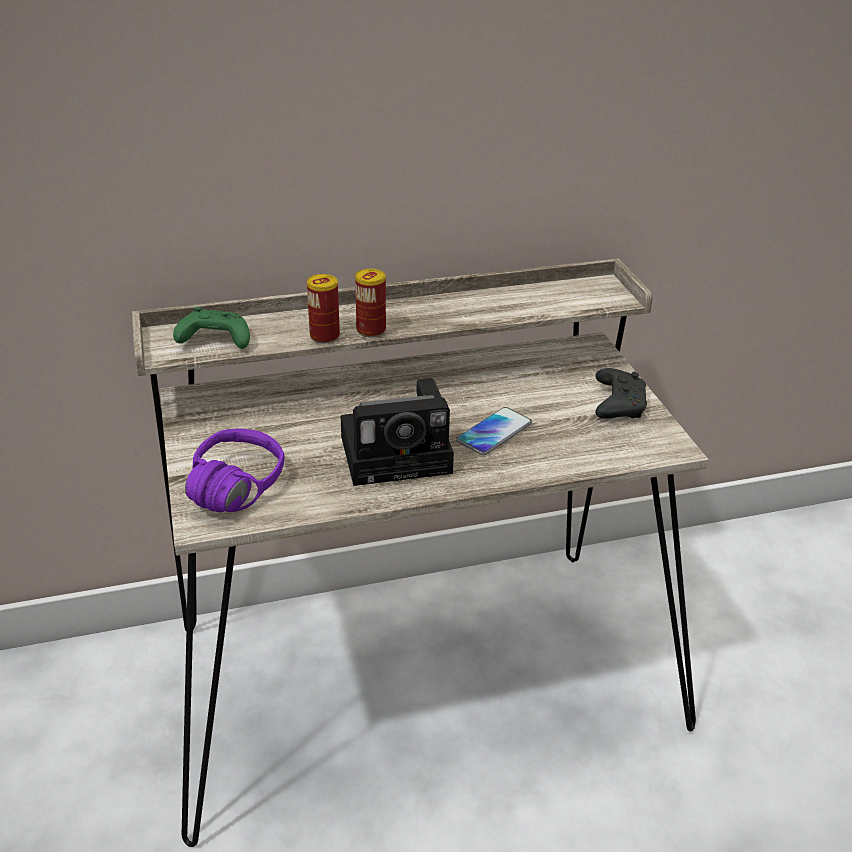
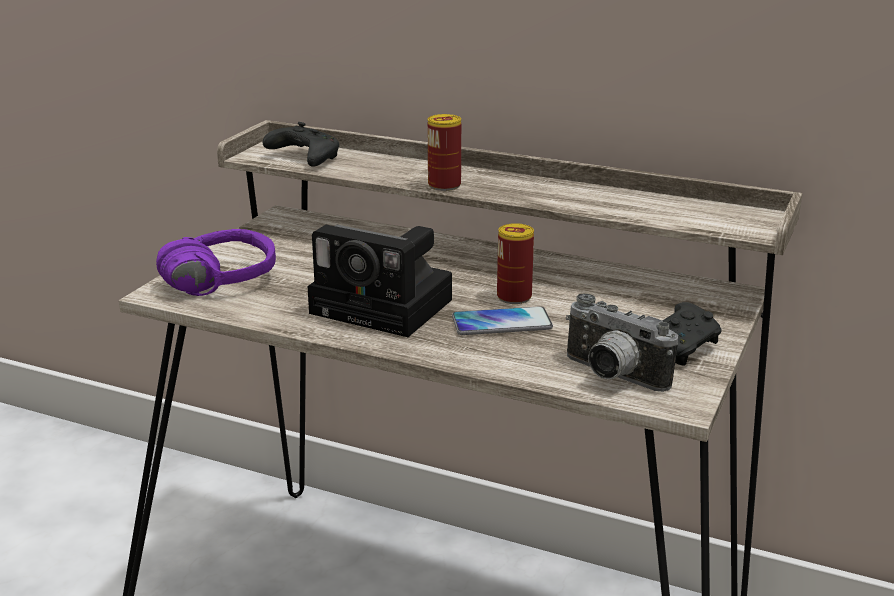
camera: 40 degrees right, 10 degrees down
green game controller [173,307,250,349] -> black game controller [263,122,339,167]
can [307,274,340,344] -> can moved to [497,223,534,304]
none -> camera [566,293,678,392]

